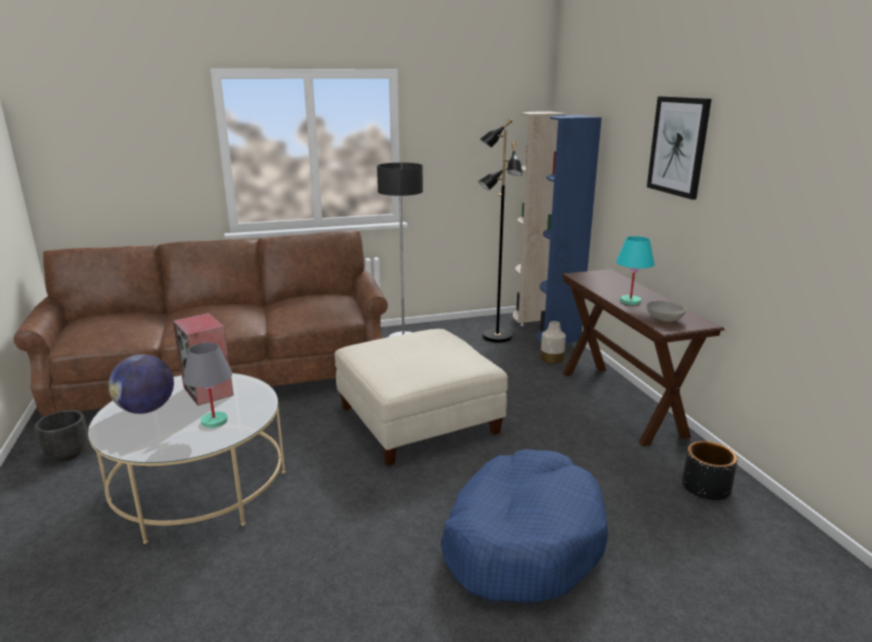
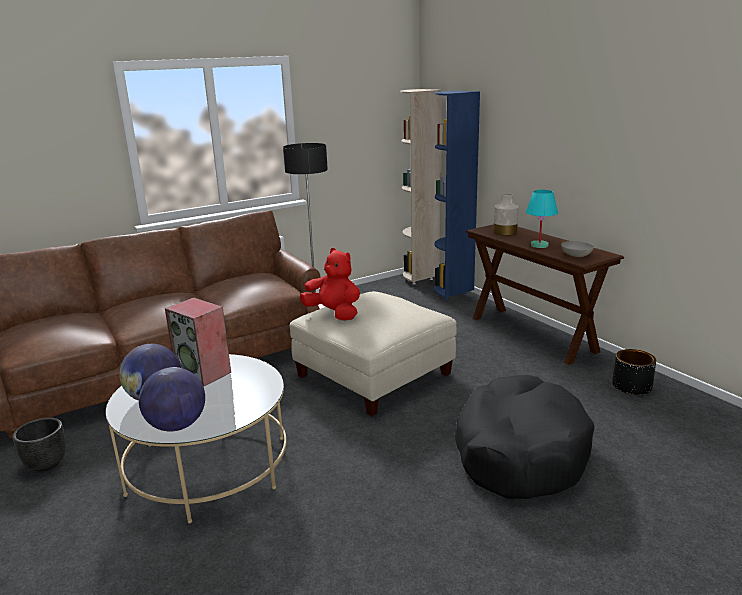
camera: 15 degrees left, 0 degrees up
grey table lamp [183,342,232,428] -> none
blue dog bed [441,449,608,603] -> black dog bed [455,375,595,499]
black floor lamp [478,118,523,343] -> none
beige vase [540,321,566,364] -> beige vase moved to [493,193,519,236]
picture [647,96,711,200] -> none
none -> globe [139,367,205,431]
none -> red plush toy [300,248,360,321]

